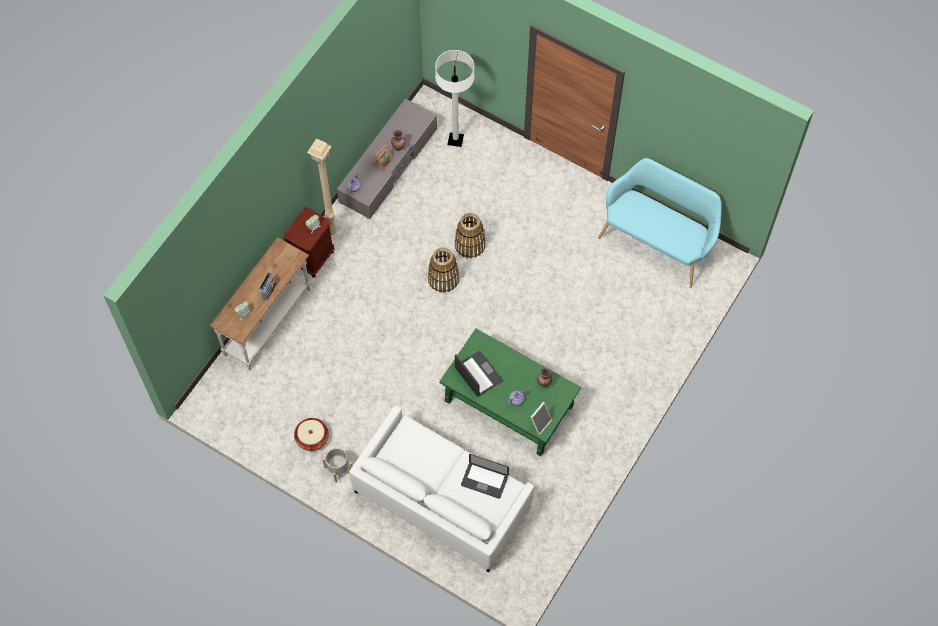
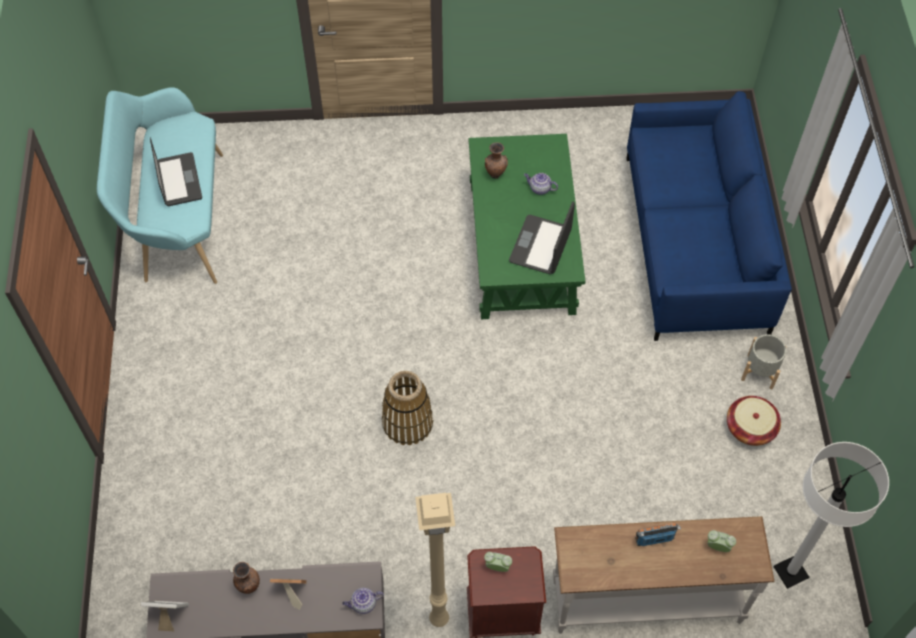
camera: 125 degrees left, 5 degrees down
white sofa [349,406,534,573] -> blue sofa [626,91,792,341]
white floor lamp [435,50,474,147] -> white floor lamp moved to [773,442,889,589]
basket [454,213,486,258] -> none
laptop [461,454,509,499] -> laptop moved to [150,137,202,206]
picture frame [530,402,552,435] -> picture frame moved to [140,601,189,631]

